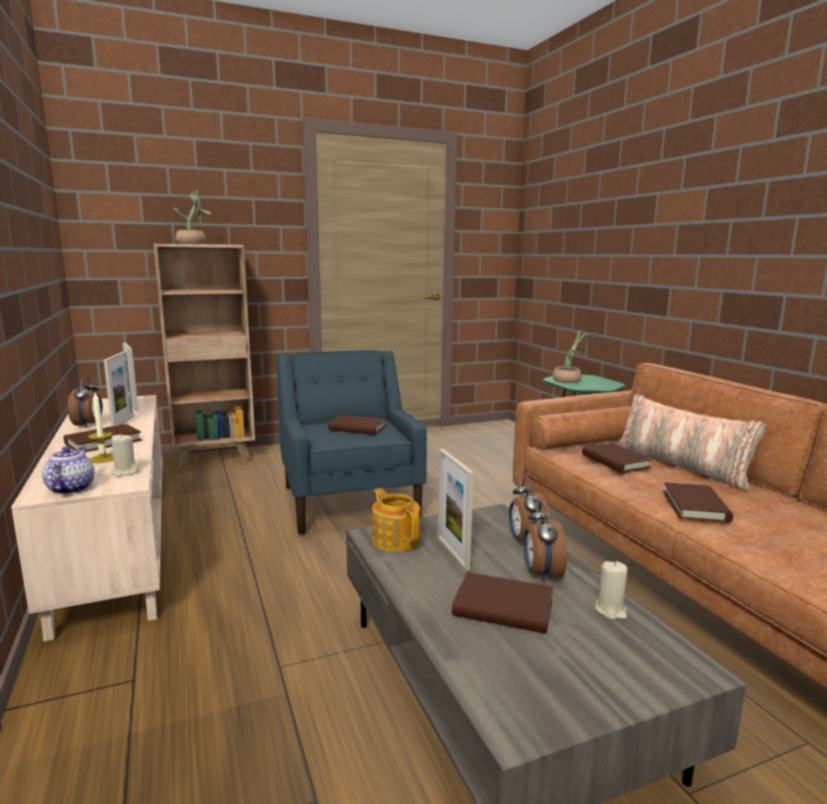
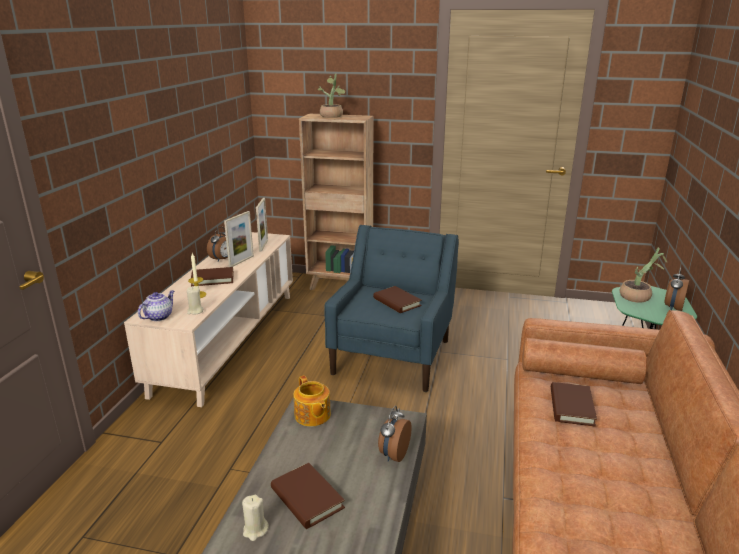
camera: 35 degrees right, 10 degrees up
teapot [372,489,420,552] -> teapot turned 150 degrees clockwise [293,375,331,427]
picture frame [437,449,474,570] -> none
alarm clock [523,502,567,582] -> alarm clock moved to [664,268,689,311]
beige candle [595,561,628,619] -> beige candle moved to [242,495,269,541]
pillow [616,394,766,490] -> none
brown book [663,482,733,523] -> none

